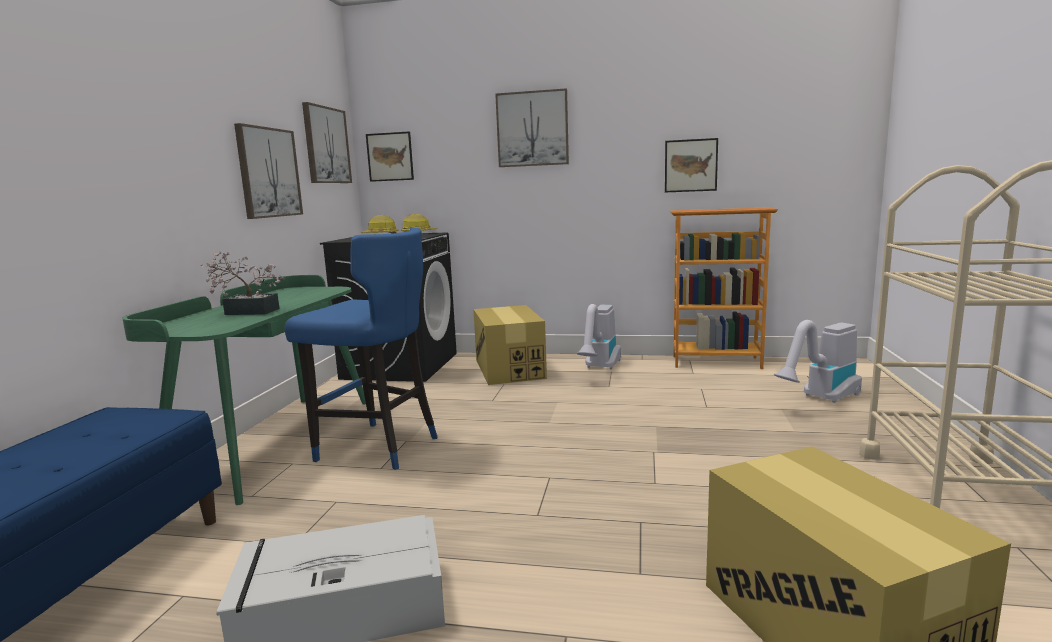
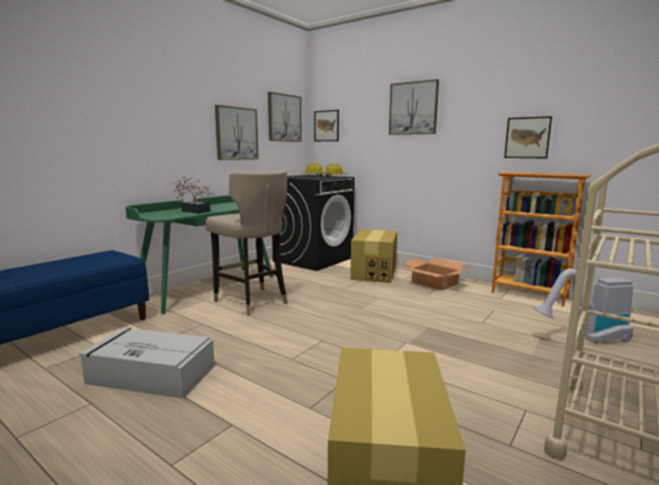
camera: 25 degrees right, 0 degrees up
blue stool [285,228,437,470] -> beige stool [205,170,288,315]
vacuum cleaner [577,304,621,369] -> cardboard box [403,257,469,290]

